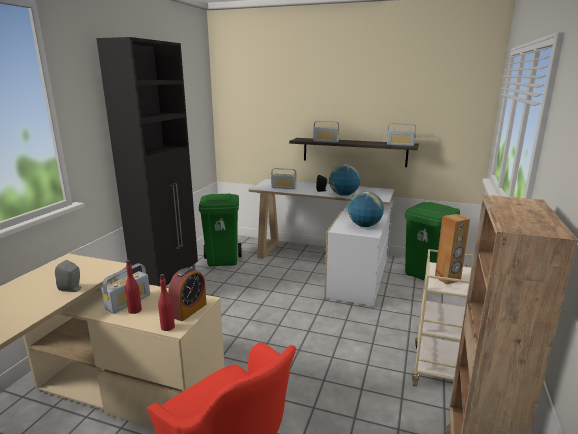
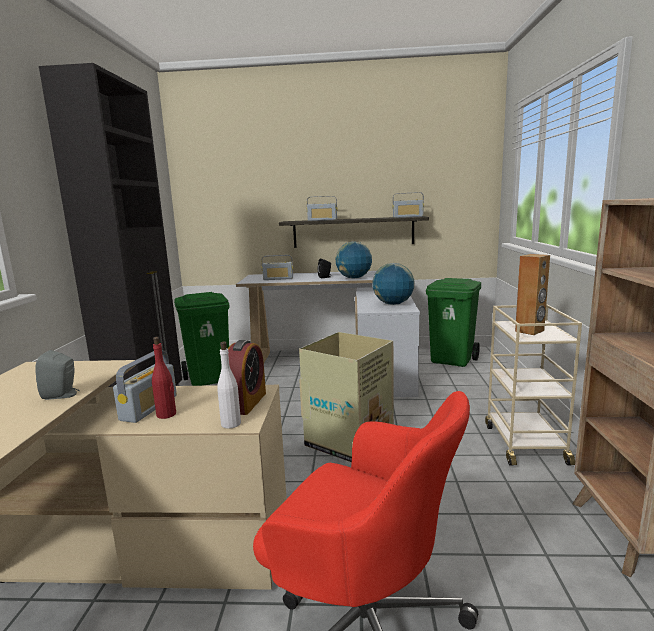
camera: 15 degrees left, 5 degrees down
red bottle [158,274,175,331] -> white bottle [217,342,241,429]
none -> cardboard box [299,332,394,462]

